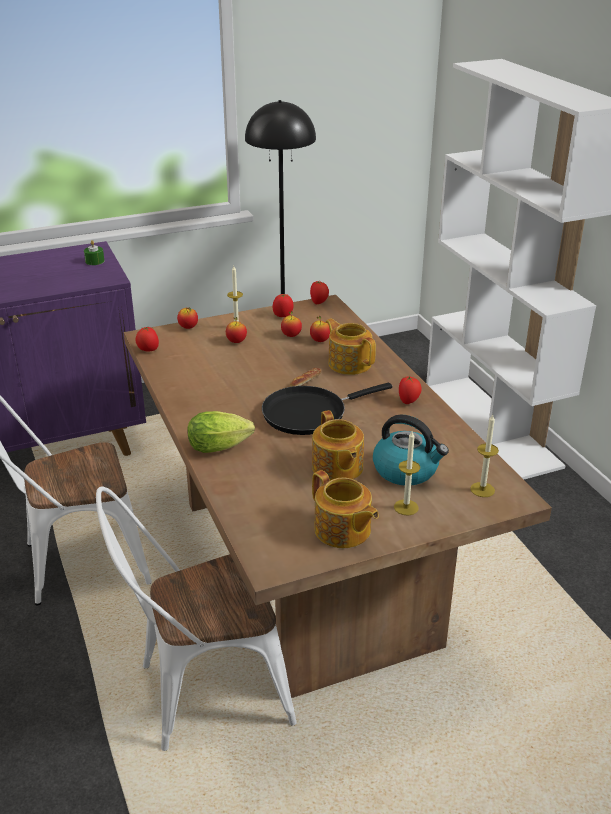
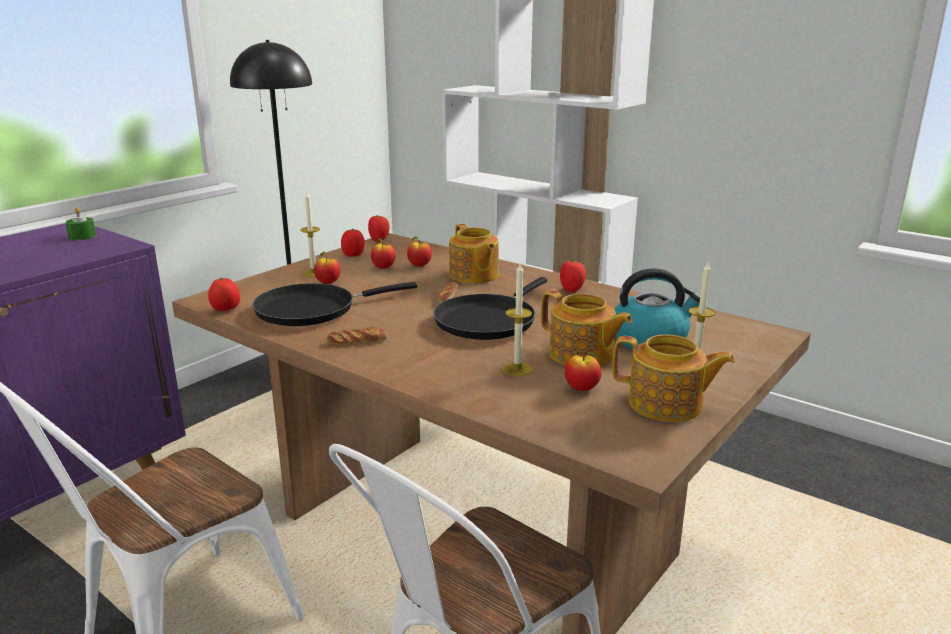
camera: 30 degrees left, 10 degrees down
apple [177,308,198,329] -> apple moved to [565,352,602,391]
lettuce [187,411,255,453] -> none
teapot [326,318,376,375] -> teapot turned 135 degrees counterclockwise [449,224,499,284]
candle [470,414,499,497] -> candle moved to [502,264,533,376]
none -> black frying pan [252,282,418,326]
none -> bread [327,327,388,345]

